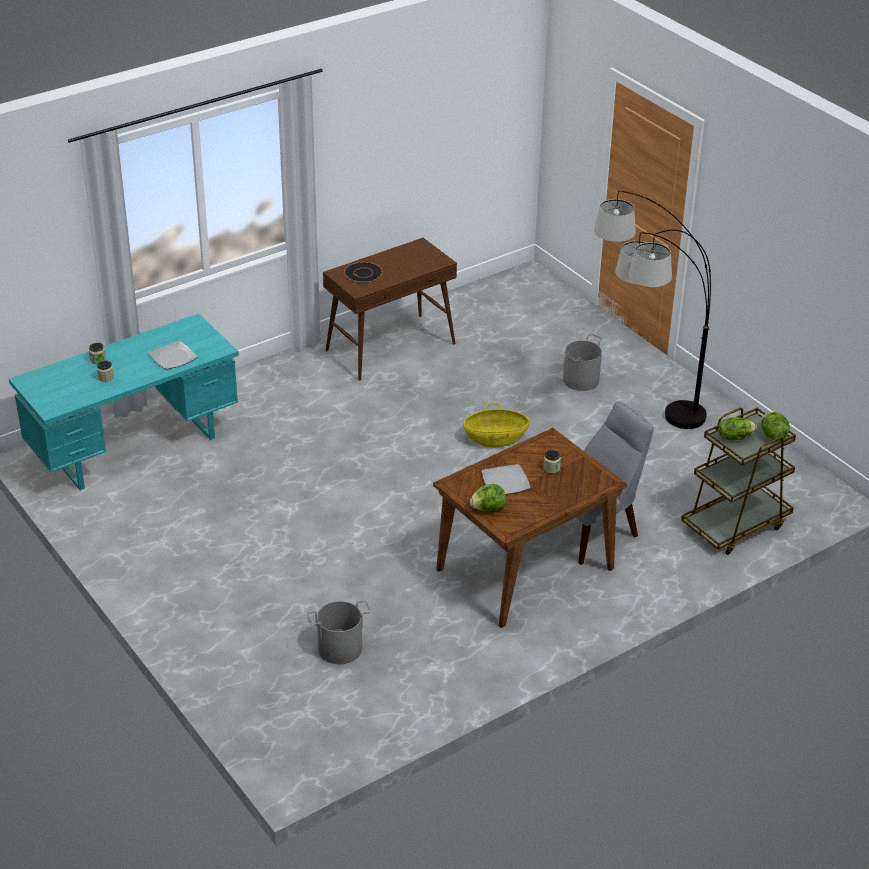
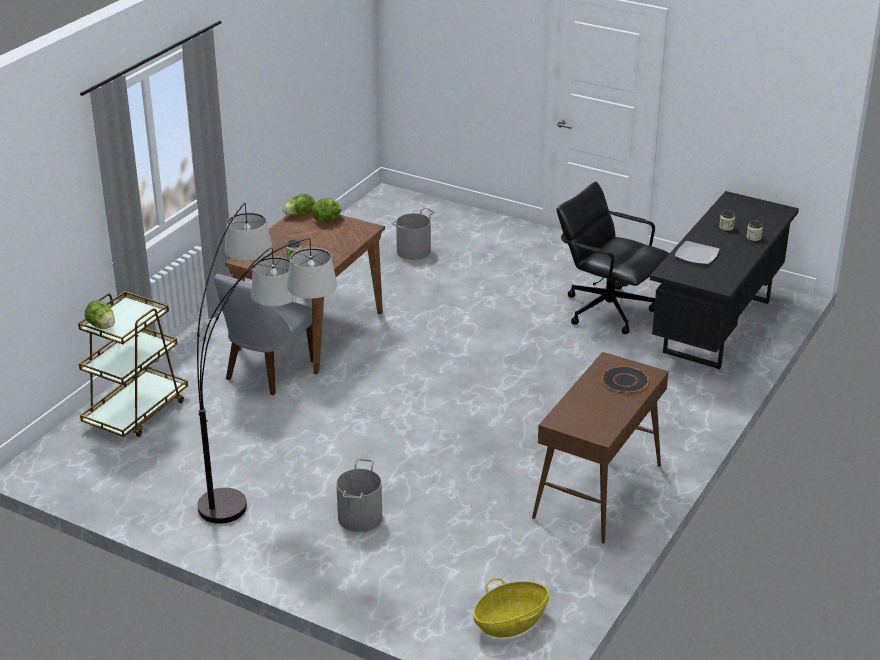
camera: 155 degrees right, 5 degrees down
turquoise desk [9,314,239,490] -> black desk [650,191,799,369]
basket [463,403,530,447] -> basket moved to [473,578,549,637]
plate [482,464,530,494] -> none
lettuce [718,417,757,440] -> lettuce moved to [282,194,315,216]
none -> black office chair [557,182,670,334]

